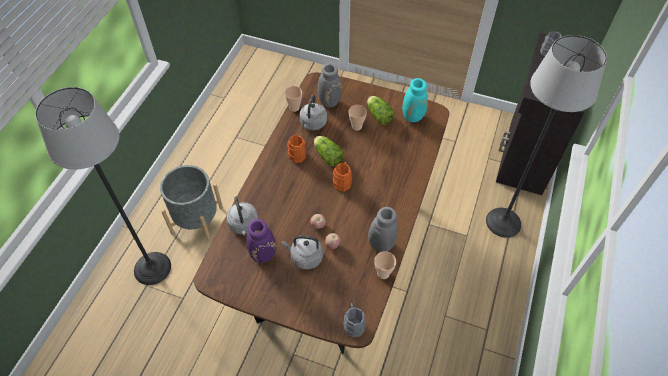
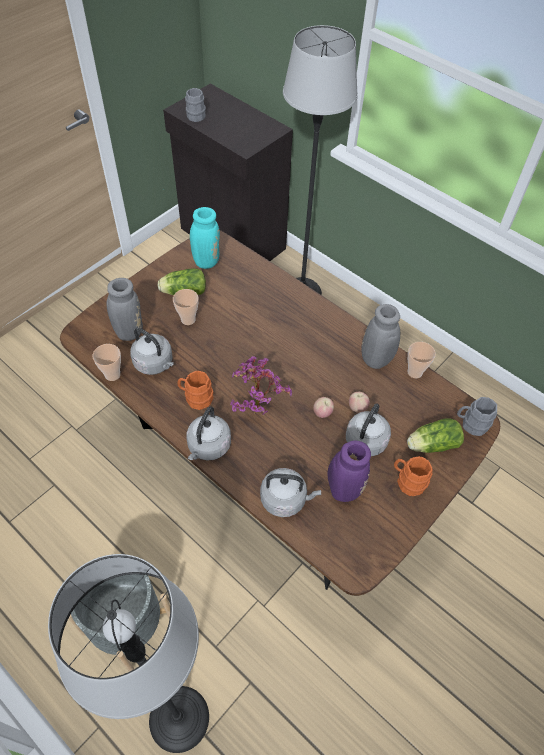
camera: 70 degrees left, 0 degrees up
lettuce [314,136,344,166] -> lettuce moved to [407,418,464,453]
orange mug [333,162,352,192] -> orange mug moved to [394,456,433,496]
none -> grey kettle [186,406,231,461]
none -> potted plant [230,356,292,415]

